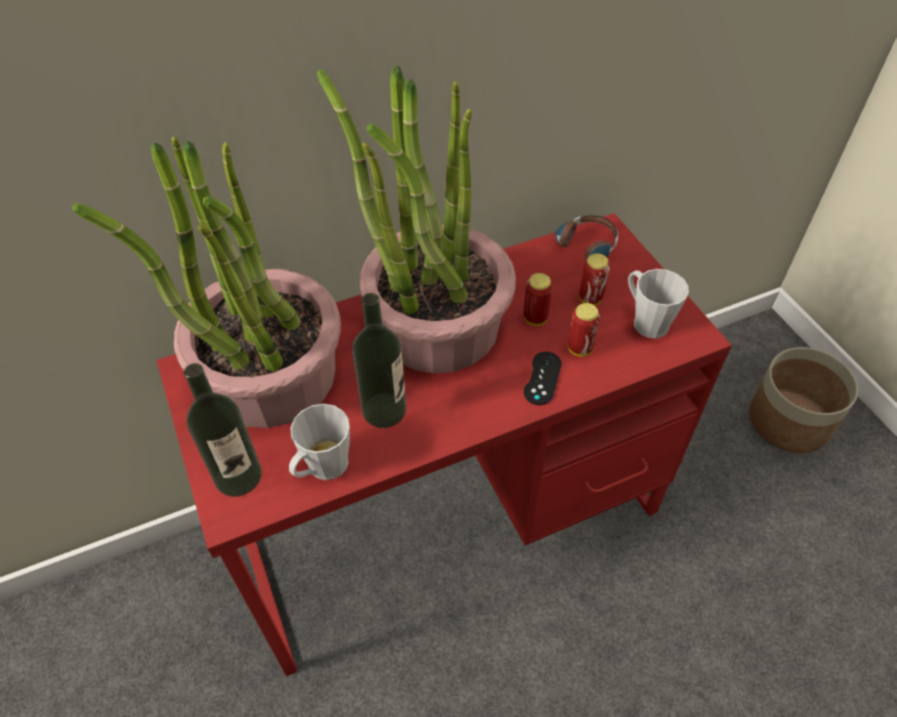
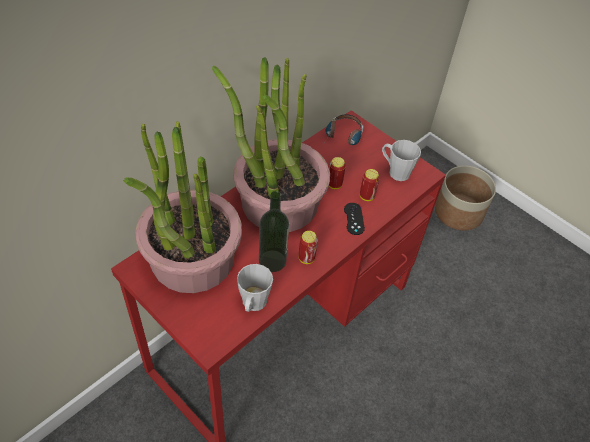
camera: 25 degrees left, 0 degrees up
bottle [184,363,262,497] -> none
can [579,253,610,306] -> can moved to [298,231,318,264]

